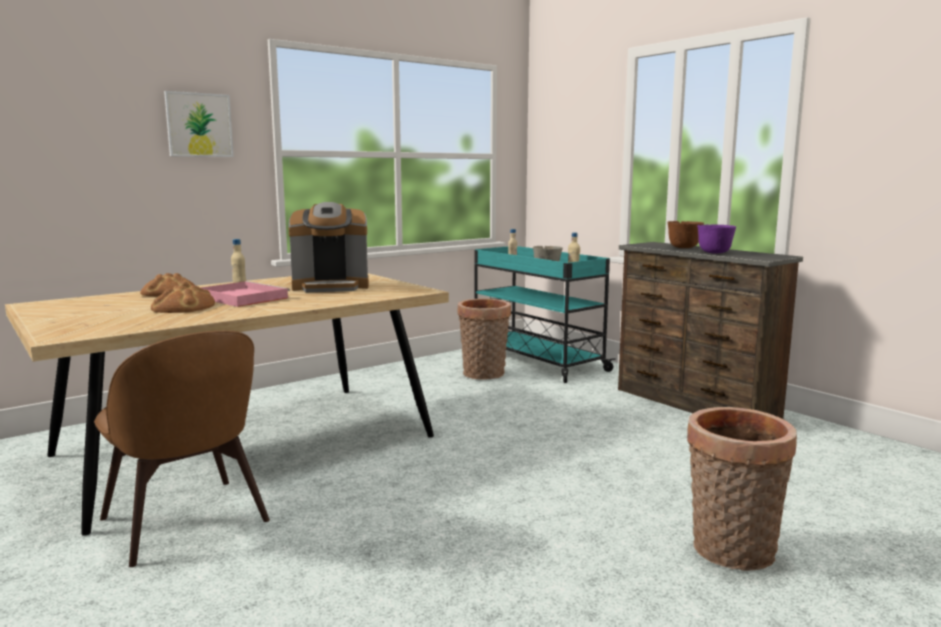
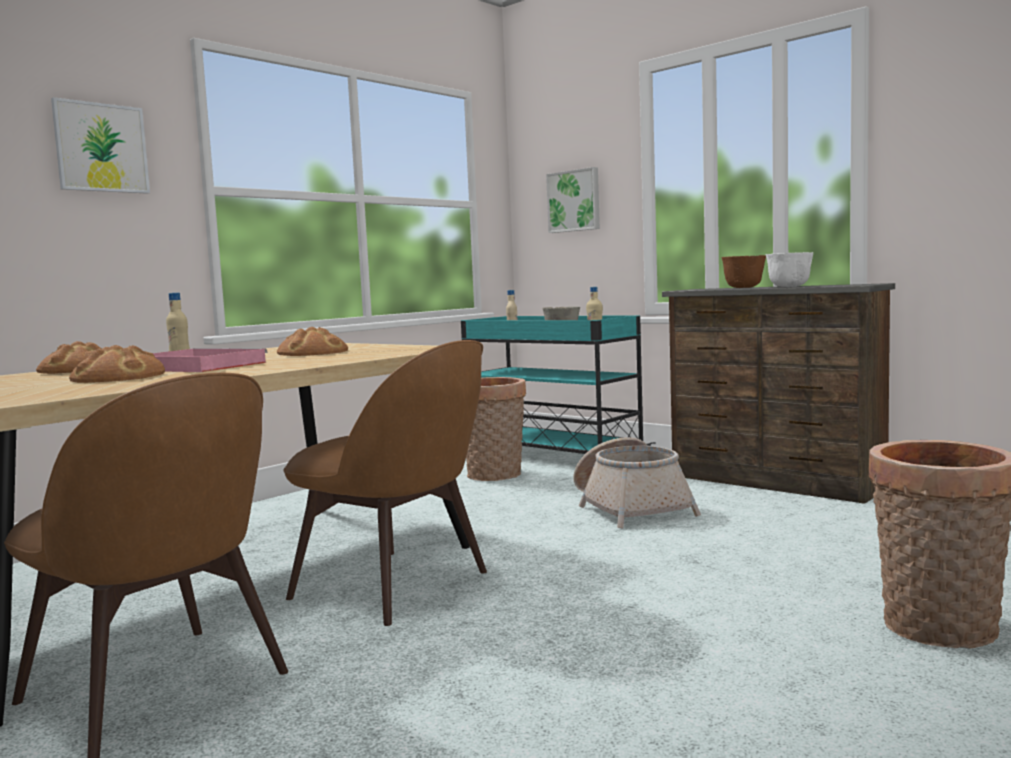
camera: 10 degrees left, 5 degrees down
coffee machine [288,202,369,292] -> bread [277,327,348,356]
purple bowl [697,224,736,254] -> white bowl [765,252,813,287]
none -> brown chair [284,340,487,626]
none -> picture [546,167,600,233]
none -> basket [573,437,701,528]

